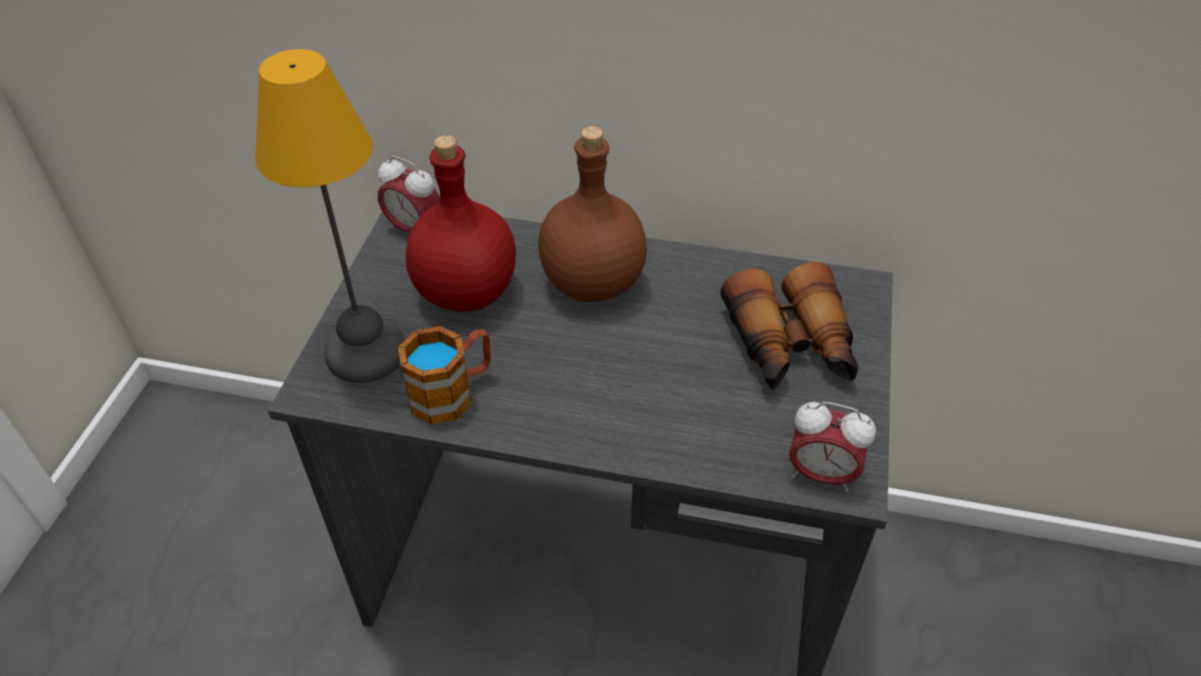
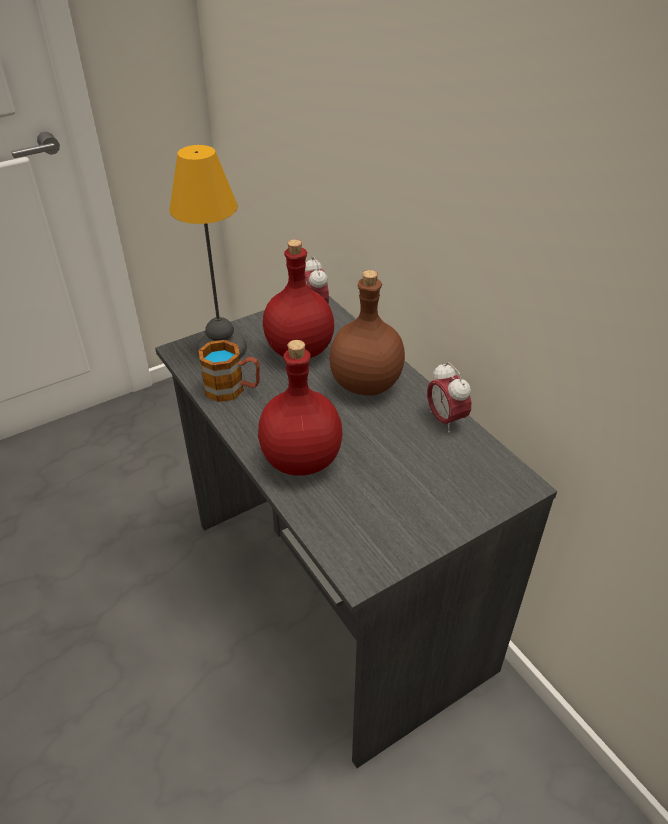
camera: 45 degrees right, 5 degrees down
binoculars [720,262,858,390] -> none
alarm clock [789,402,876,492] -> alarm clock moved to [427,362,471,433]
none -> red bottle [258,340,343,476]

